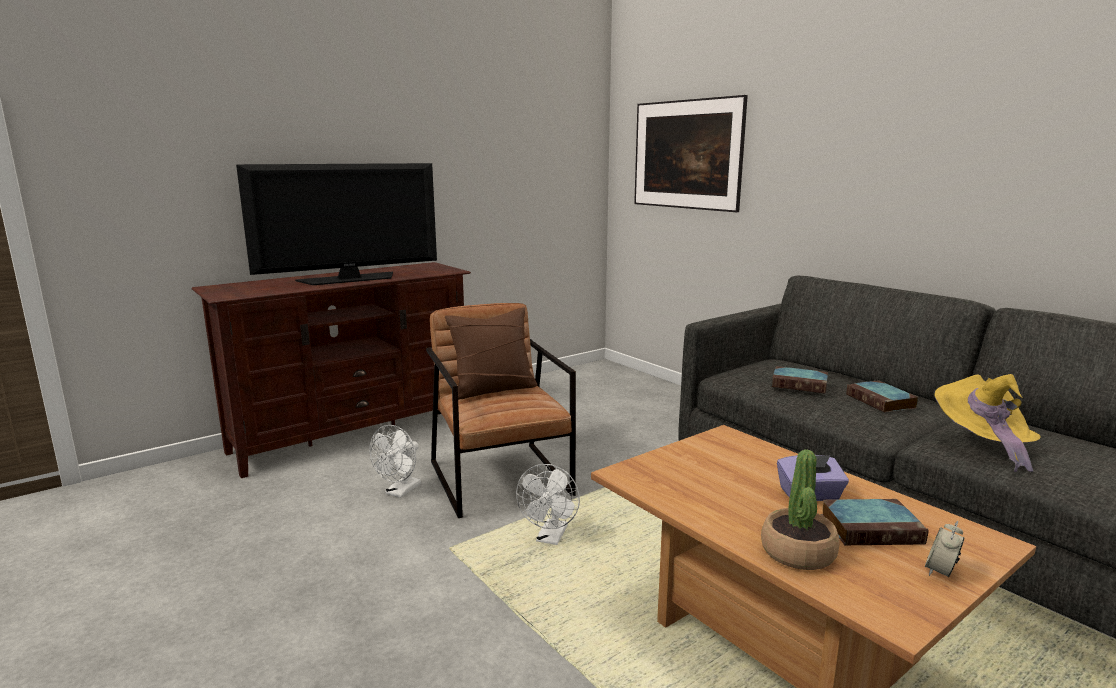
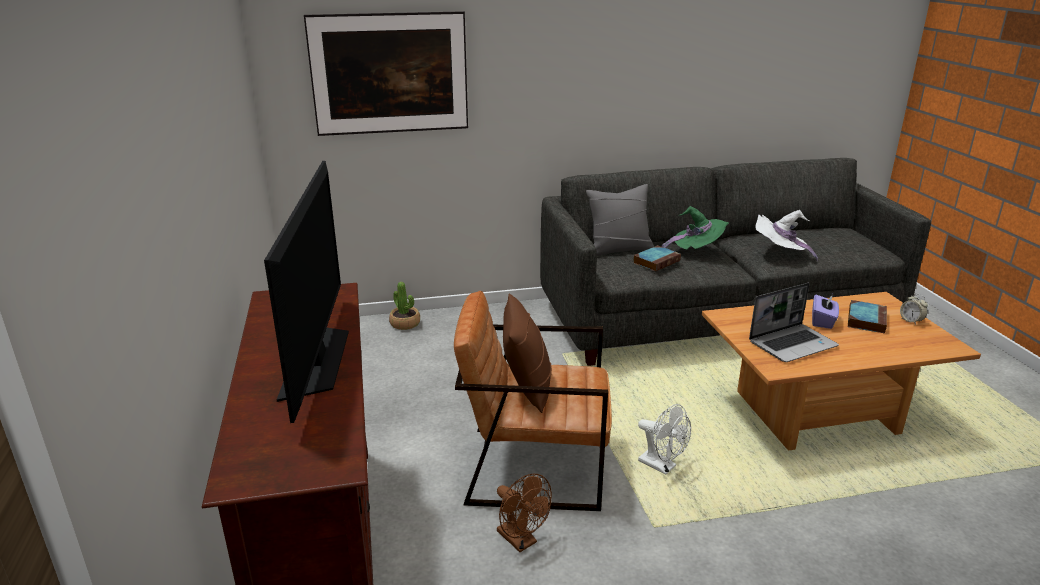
camera: 65 degrees left, 10 degrees up
white fan [369,425,421,498] -> brown fan [497,474,552,552]
potted plant [761,450,840,570] -> potted plant moved to [389,282,420,330]
book [846,380,918,413] -> green hat [661,206,729,250]
yellow hat [934,374,1041,472] -> white hat [755,210,818,262]
none -> grey pillow [586,184,654,256]
none -> laptop [749,283,839,362]

